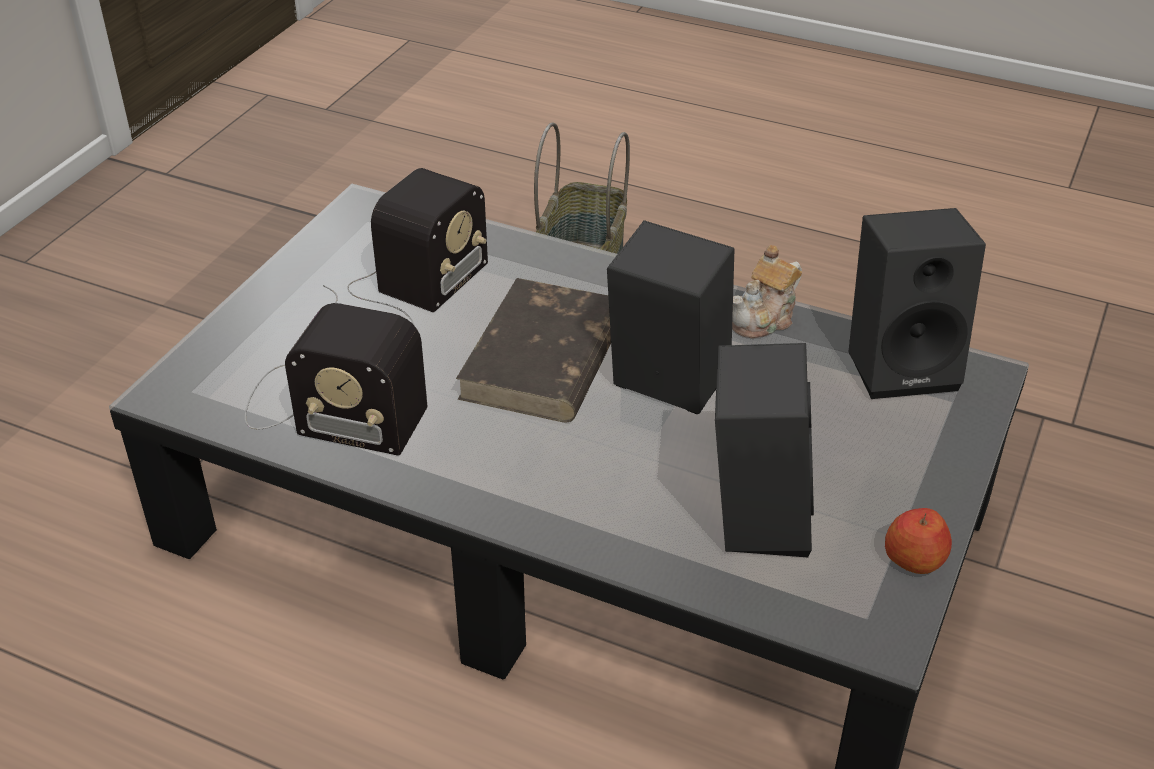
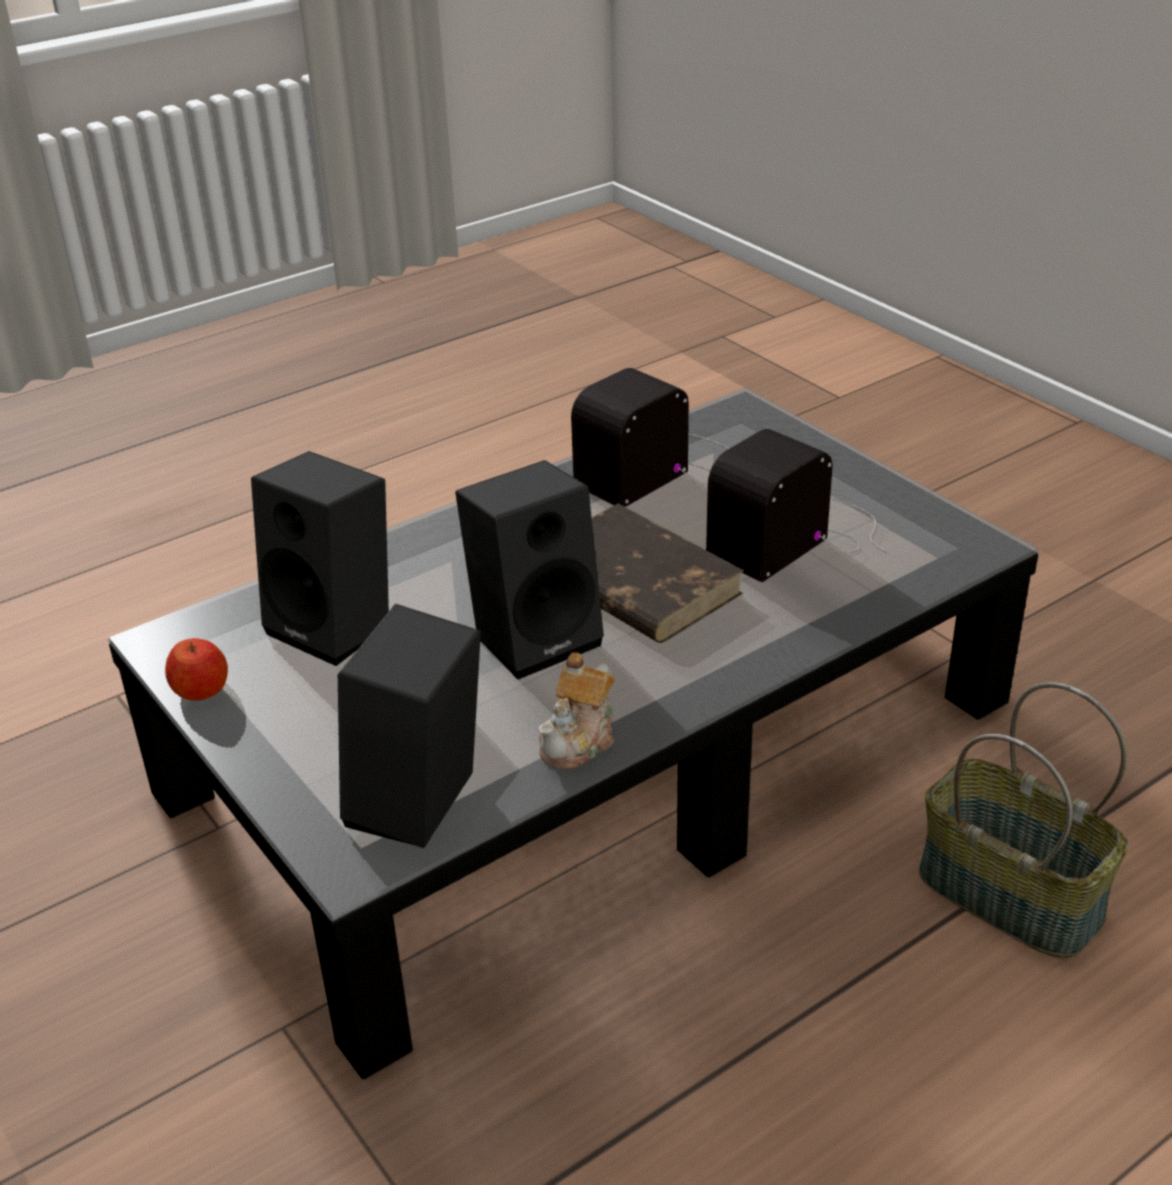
camera: 120 degrees right, 5 degrees down
radio [323,168,488,326] -> radio turned 75 degrees clockwise [706,429,887,582]
teapot [732,245,802,339] -> teapot turned 135 degrees counterclockwise [539,652,615,769]

